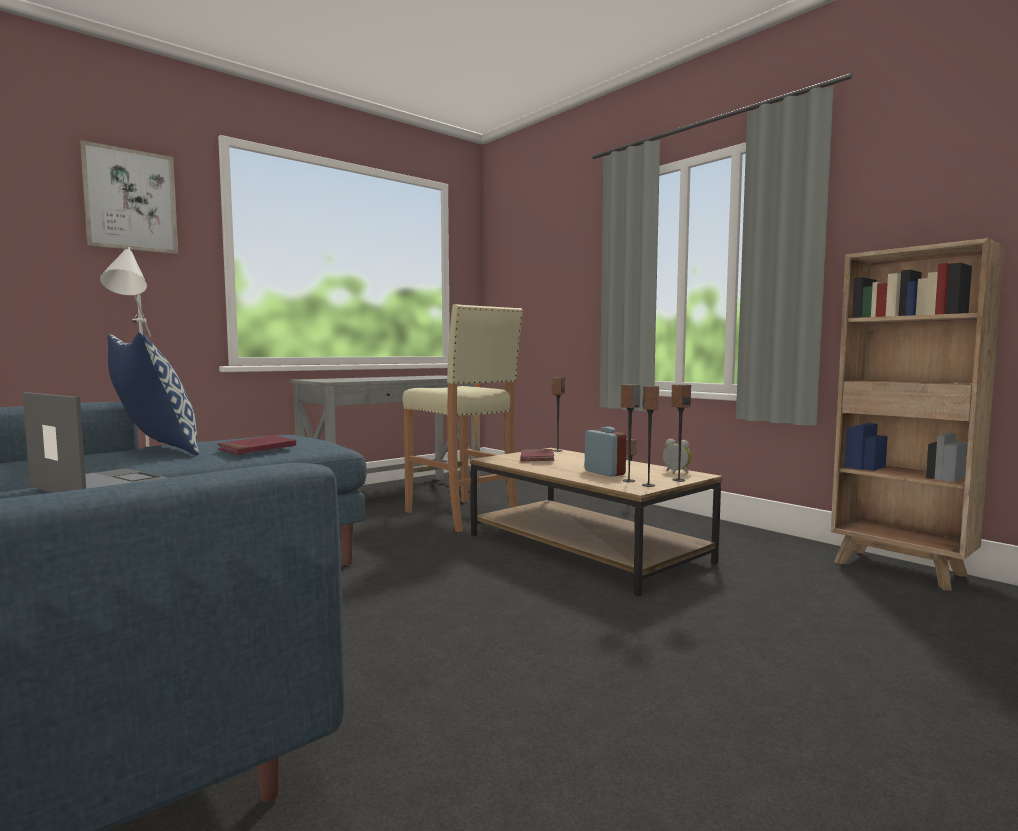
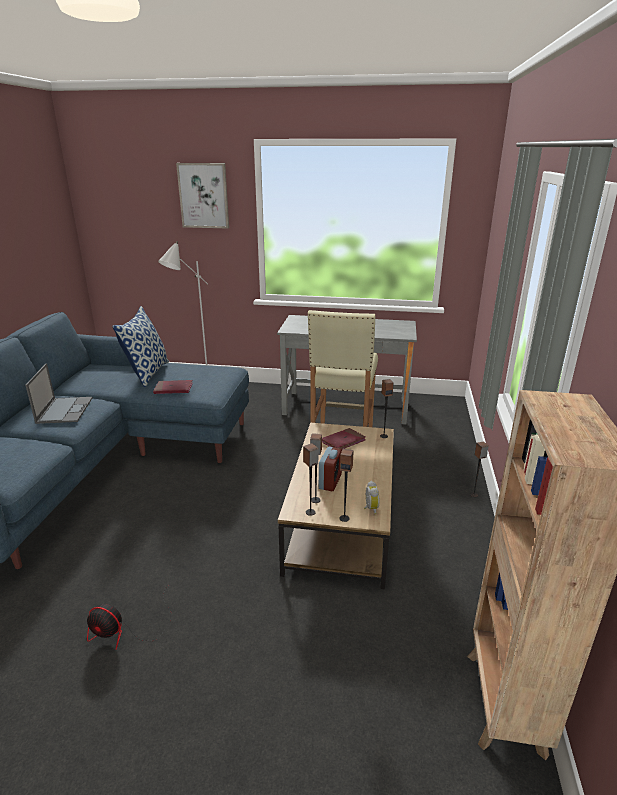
camera: 50 degrees right, 20 degrees up
none -> fan [87,586,171,650]

